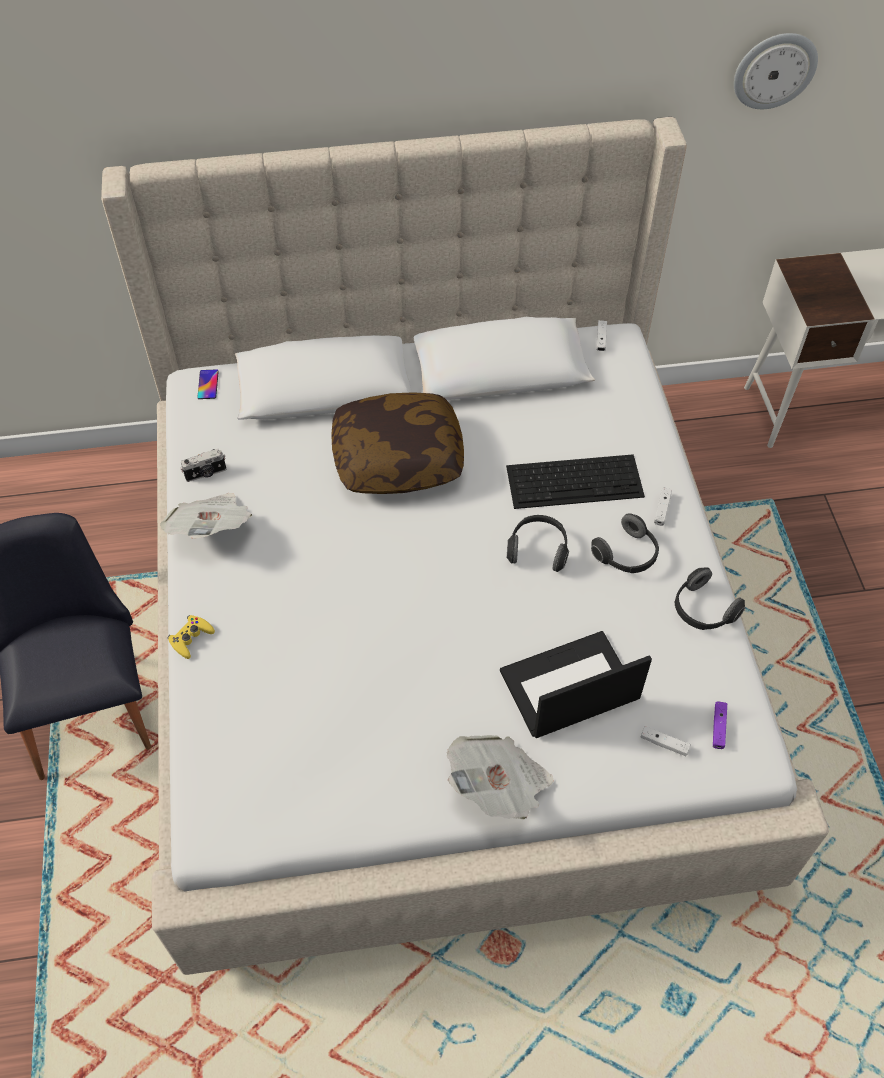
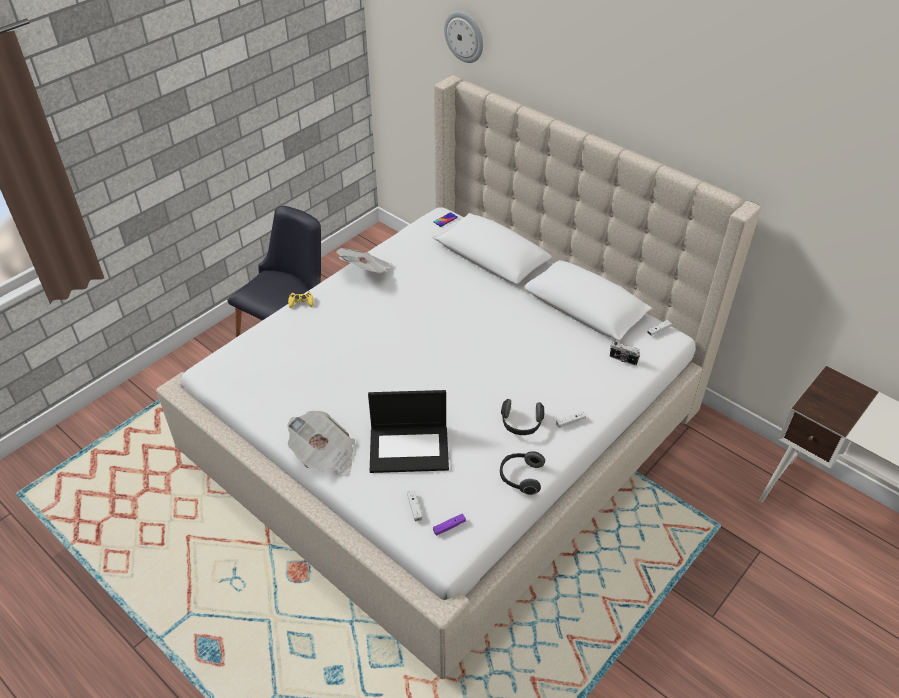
camera: 50 degrees right, 10 degrees down
camera [181,449,226,482] -> camera moved to [610,342,640,365]
pillow [331,392,464,494] -> none
laptop [500,631,652,738] -> laptop turned 150 degrees clockwise [368,390,449,473]
keyboard [506,454,645,509] -> none
headphones [507,515,569,572] -> none
wall clock [734,33,818,109] -> wall clock moved to [444,11,483,63]

